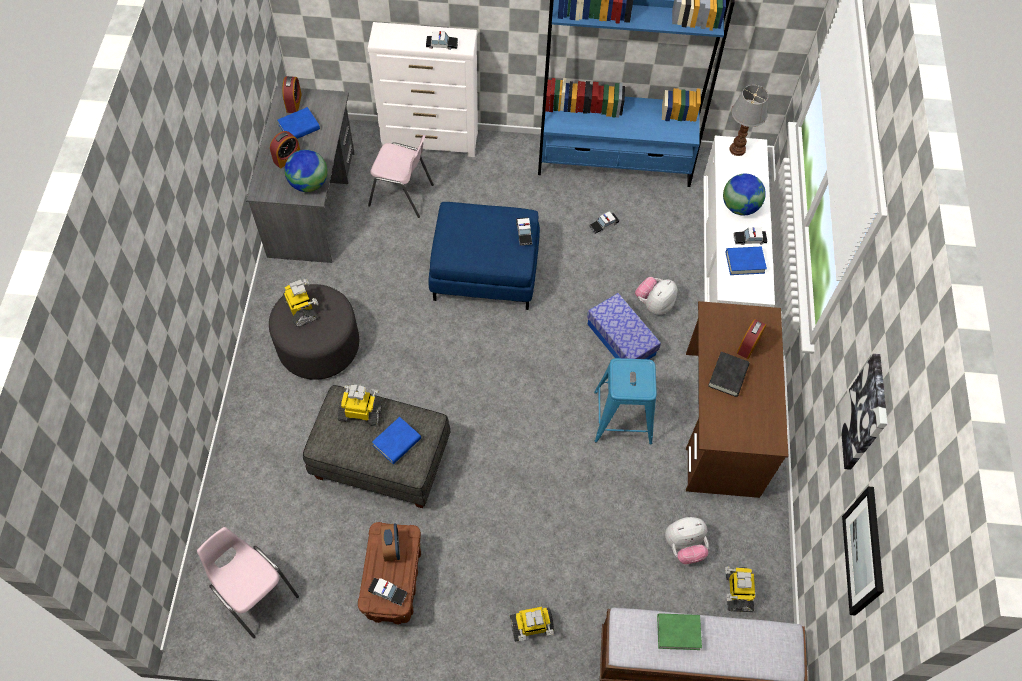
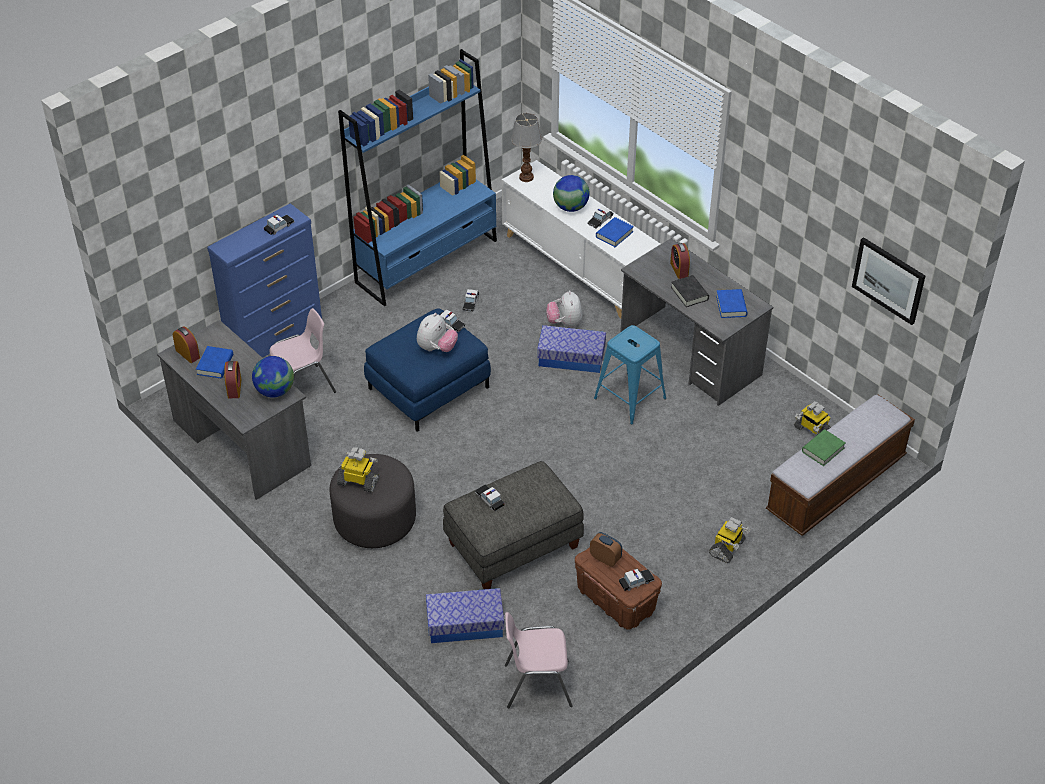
camera: 45 degrees left, 15 degrees down
toy robot [338,385,382,426] -> toy car [475,485,504,511]
white dresser [367,22,478,157] -> blue dresser [207,203,322,358]
blue book [372,417,421,464] -> blue book moved to [716,289,747,318]
plush toy [665,517,709,564] -> plush toy moved to [417,313,458,352]
brown desk [686,301,788,498] -> grey desk [620,238,773,406]
picture [839,354,887,470] -> none
none -> storage box [426,588,504,643]

